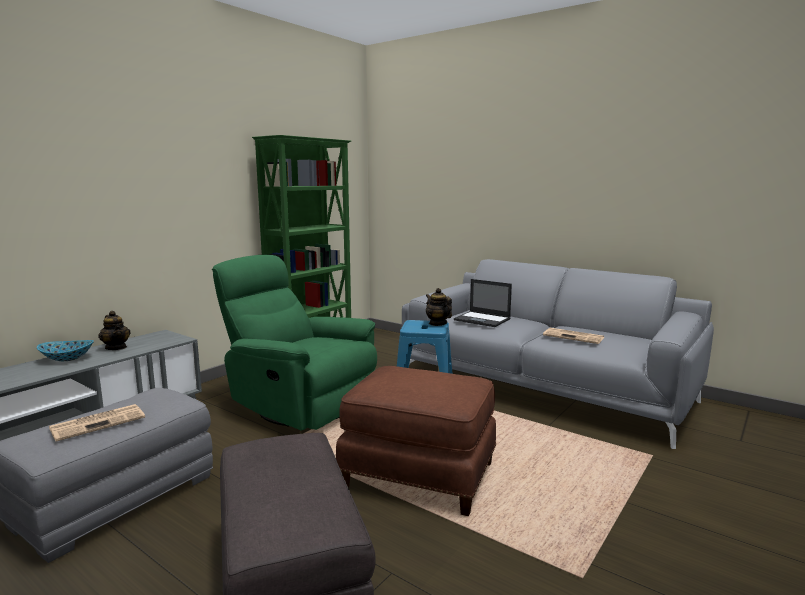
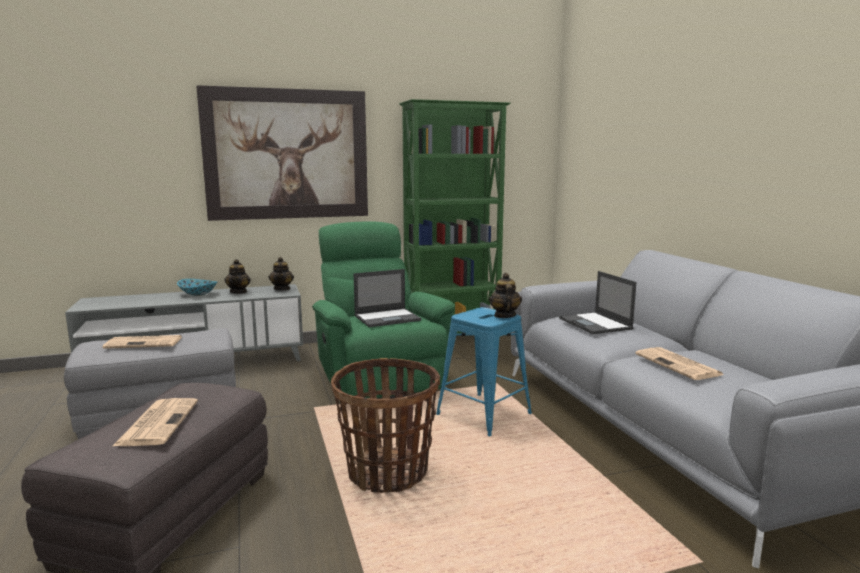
camera: 35 degrees right, 0 degrees up
brown ottoman [336,366,496,516] -> basket [331,358,440,493]
none -> newspaper [113,398,198,446]
none -> picture [196,85,368,221]
none -> teapot [269,257,294,291]
none -> laptop [354,269,421,327]

